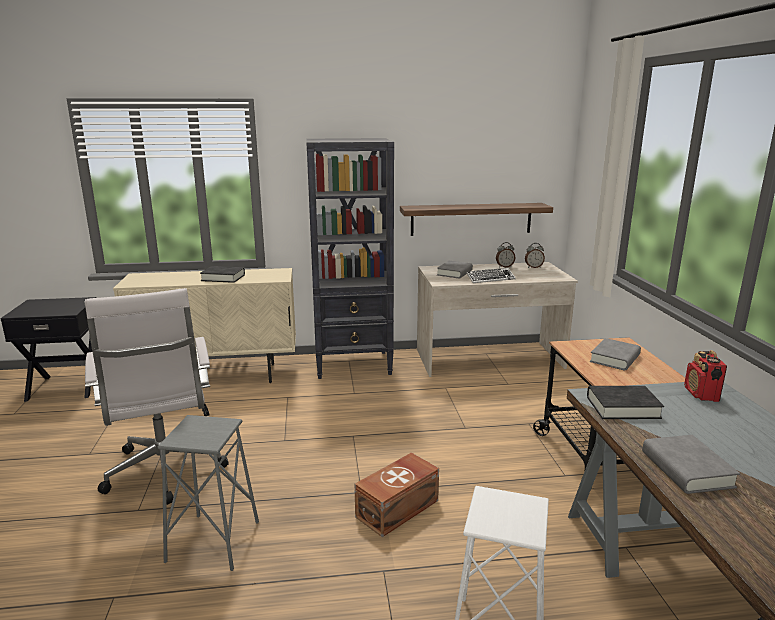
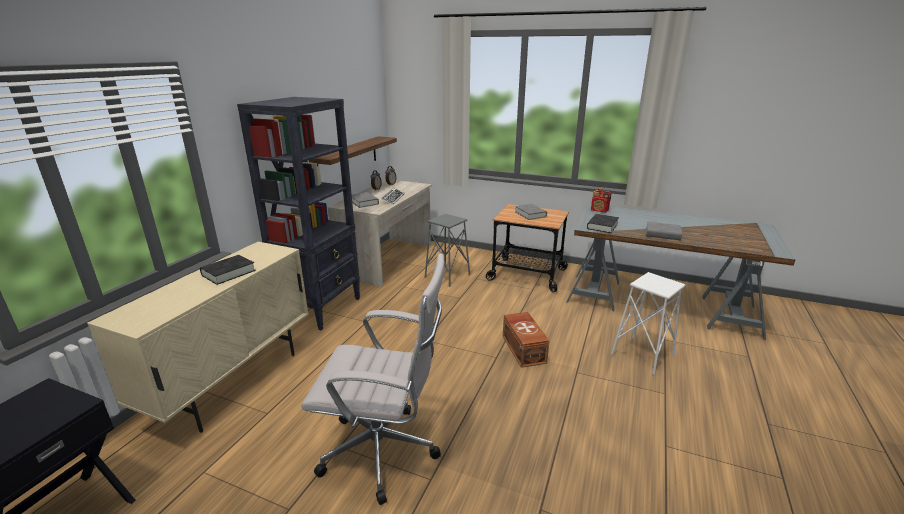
camera: 60 degrees left, 5 degrees up
grey stool [158,415,259,571] -> grey stool moved to [425,214,470,287]

